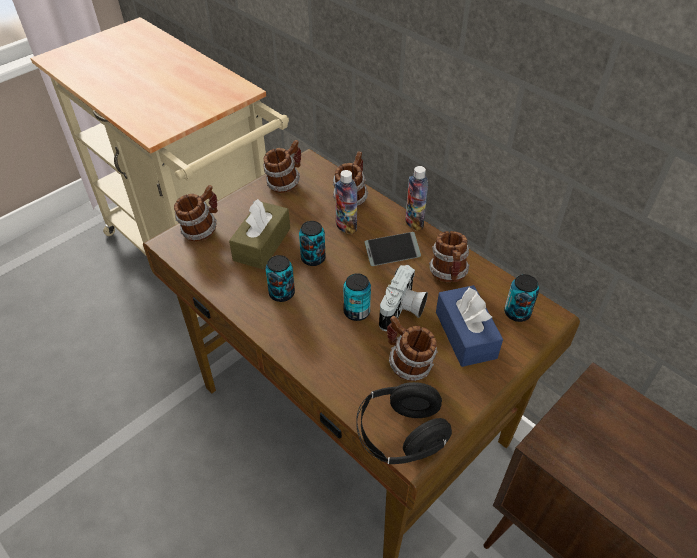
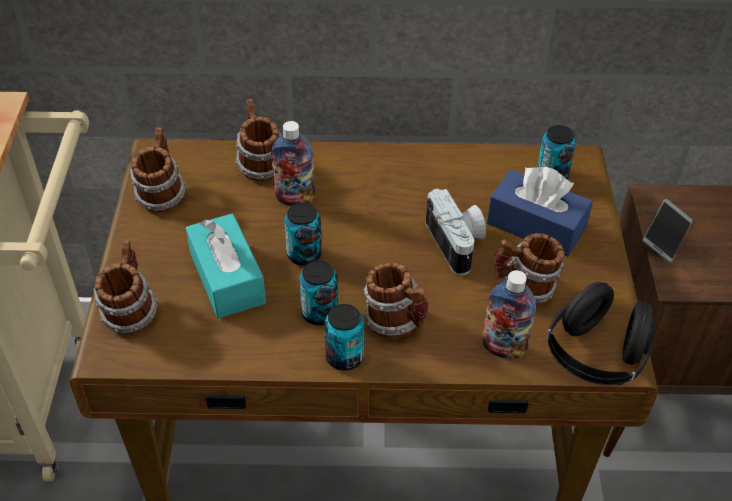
camera: 45 degrees left, 0 degrees up
brown tissue box [229,199,290,269] -> turquoise tissue box [186,213,266,319]
can [343,273,371,321] -> can moved to [324,304,364,371]
phone [364,232,421,266] -> phone moved to [643,199,692,263]
bottle [405,166,428,231] -> bottle moved to [482,270,536,359]
mug [429,231,470,282] -> mug moved to [363,263,428,338]

